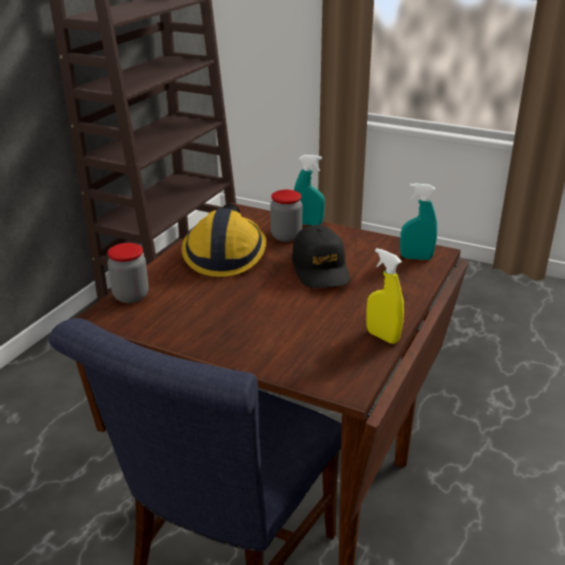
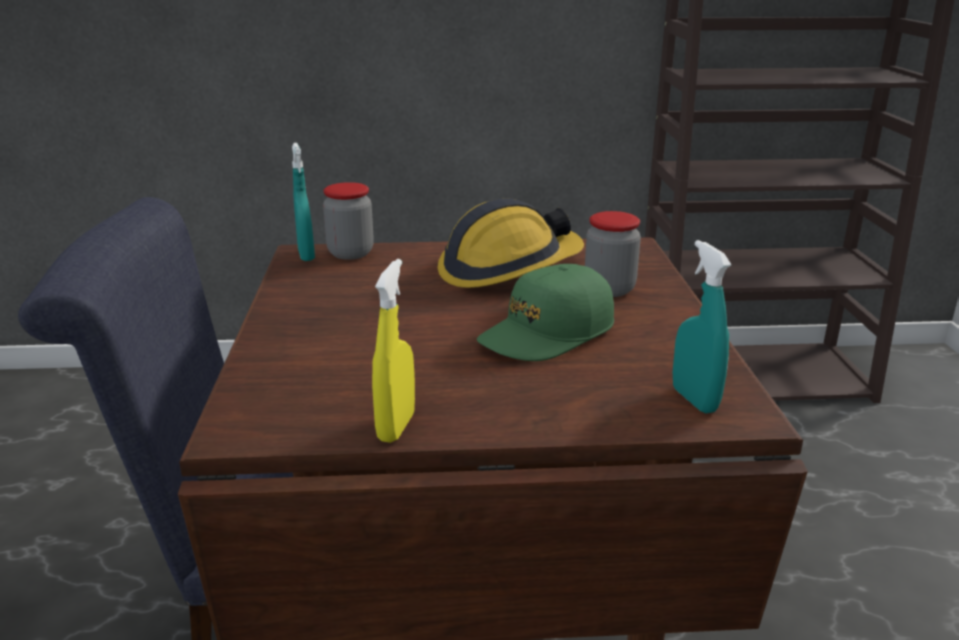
camera: 60 degrees right, 5 degrees down
black cap [292,225,350,288] -> green cap [477,264,614,361]
turquoise spray bottle [294,155,325,225] -> turquoise spray bottle moved to [292,143,315,261]

